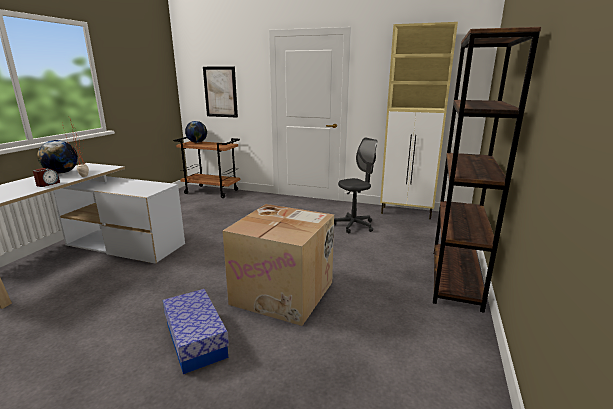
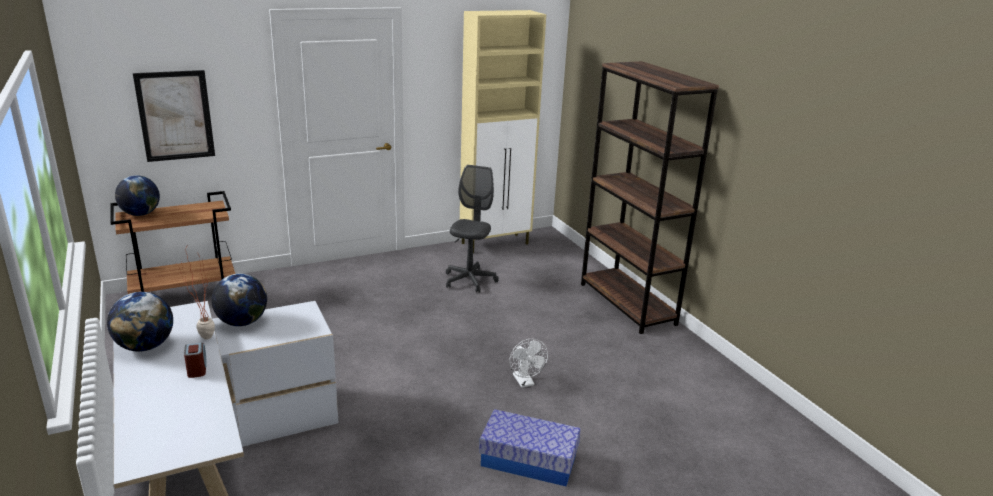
camera: 45 degrees left, 5 degrees up
cardboard box [222,204,334,326] -> white fan [509,339,548,388]
none -> globe [211,274,267,326]

